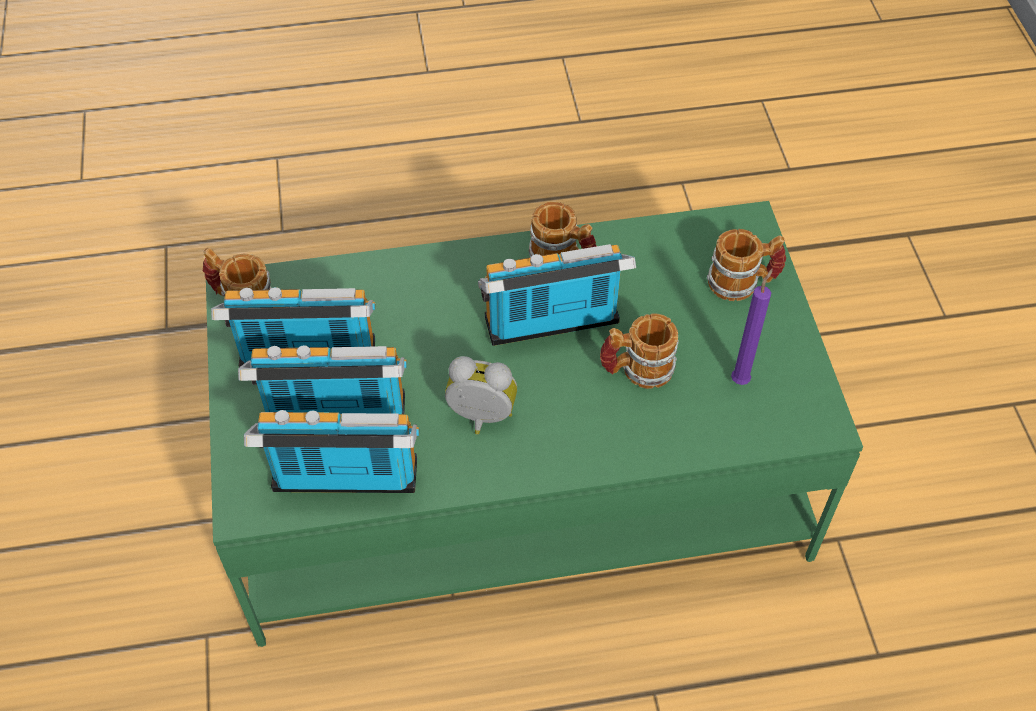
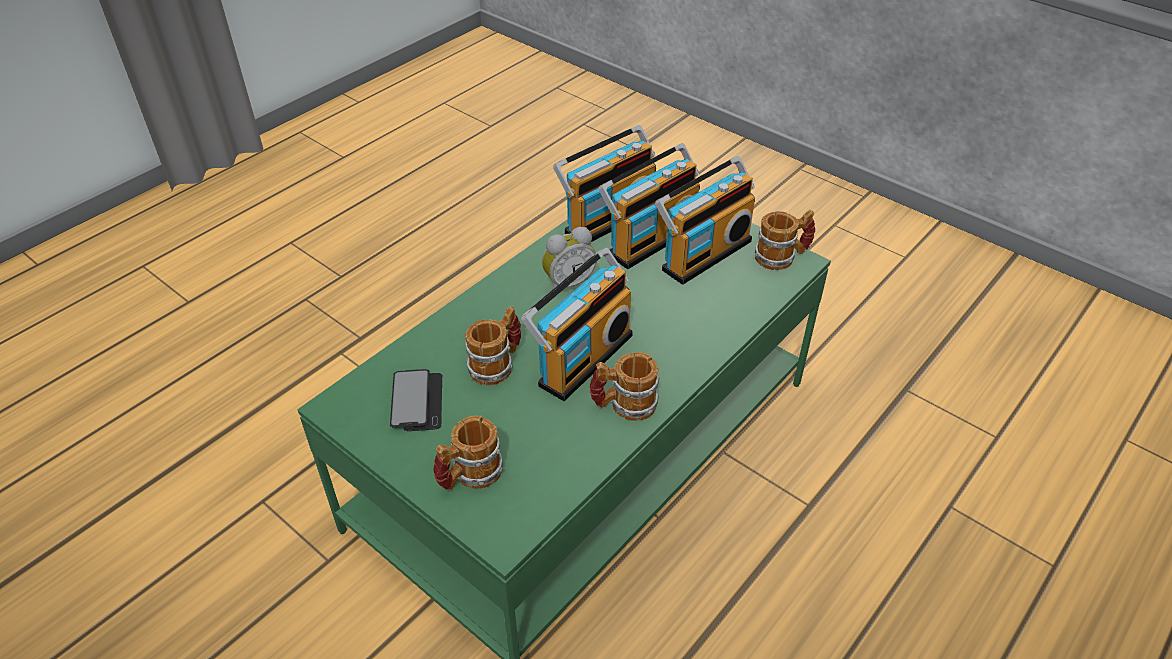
camera: 140 degrees right, 10 degrees down
purple candle [731,269,773,385] -> phone [390,369,442,431]

